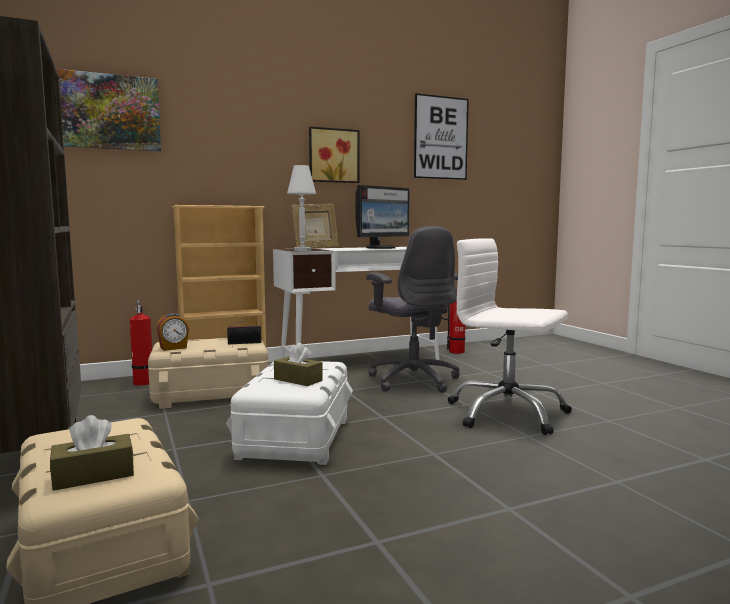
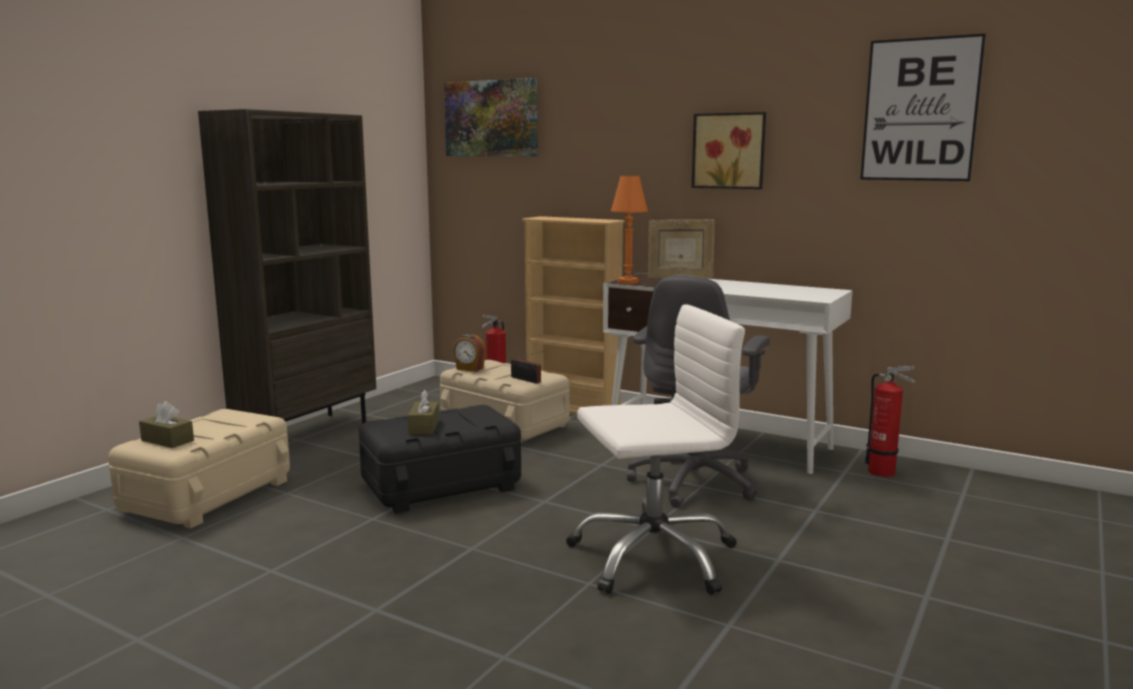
camera: 55 degrees right, 5 degrees up
white storage box [226,361,353,465] -> black storage box [359,405,521,514]
white table lamp [287,165,316,251] -> orange table lamp [611,176,648,284]
monitor [356,185,410,249] -> none
white office chair [448,238,572,435] -> white office chair turned 75 degrees clockwise [566,304,745,595]

